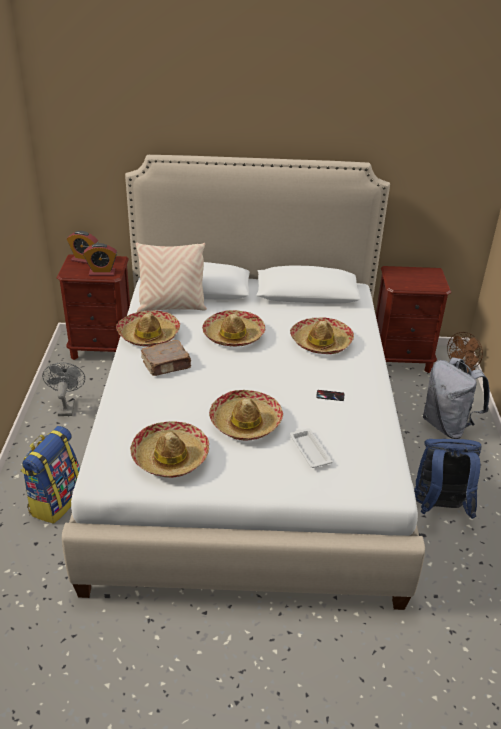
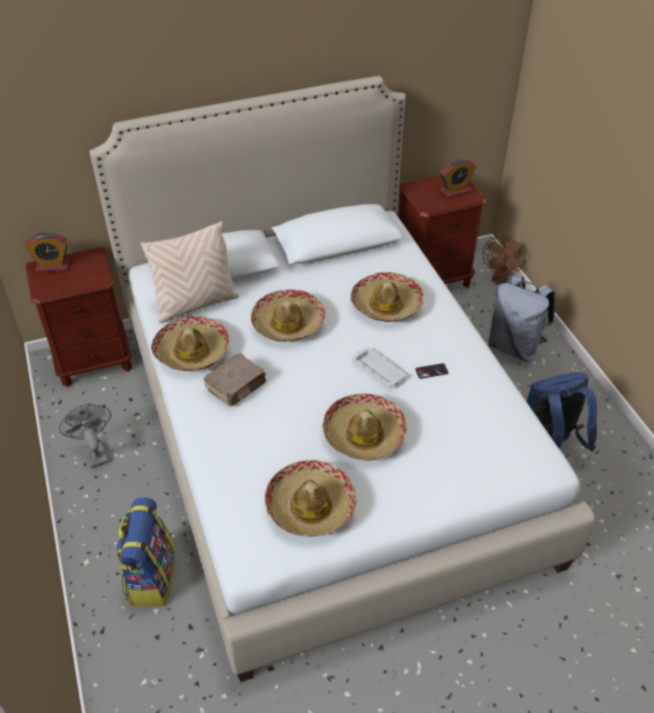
camera: 20 degrees left, 10 degrees up
alarm clock [83,243,117,276] -> alarm clock moved to [440,158,477,198]
white tray [290,428,333,468] -> white tray moved to [352,347,406,387]

